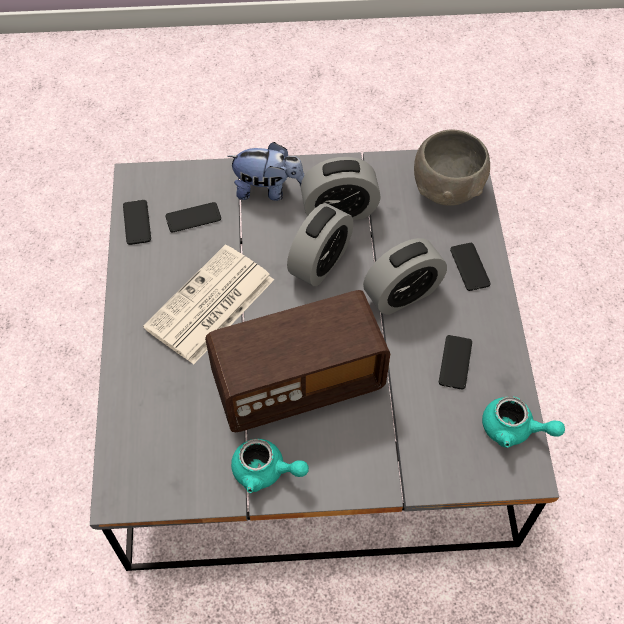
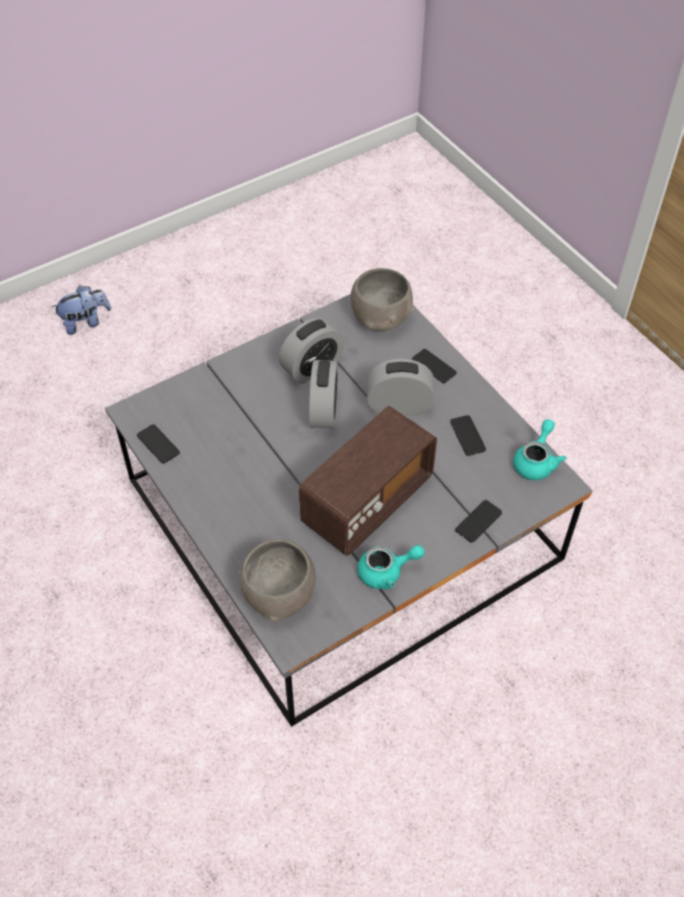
camera: 30 degrees left, 5 degrees down
newspaper [143,245,274,365] -> none
phone [166,202,221,232] -> phone moved to [455,500,502,543]
plush toy [227,142,305,201] -> plush toy moved to [52,285,111,335]
alarm clock [363,238,447,315] -> alarm clock turned 120 degrees counterclockwise [367,359,435,416]
turquoise teapot [482,396,565,448] -> turquoise teapot turned 60 degrees counterclockwise [513,419,566,480]
none -> grey bowl [239,539,316,621]

